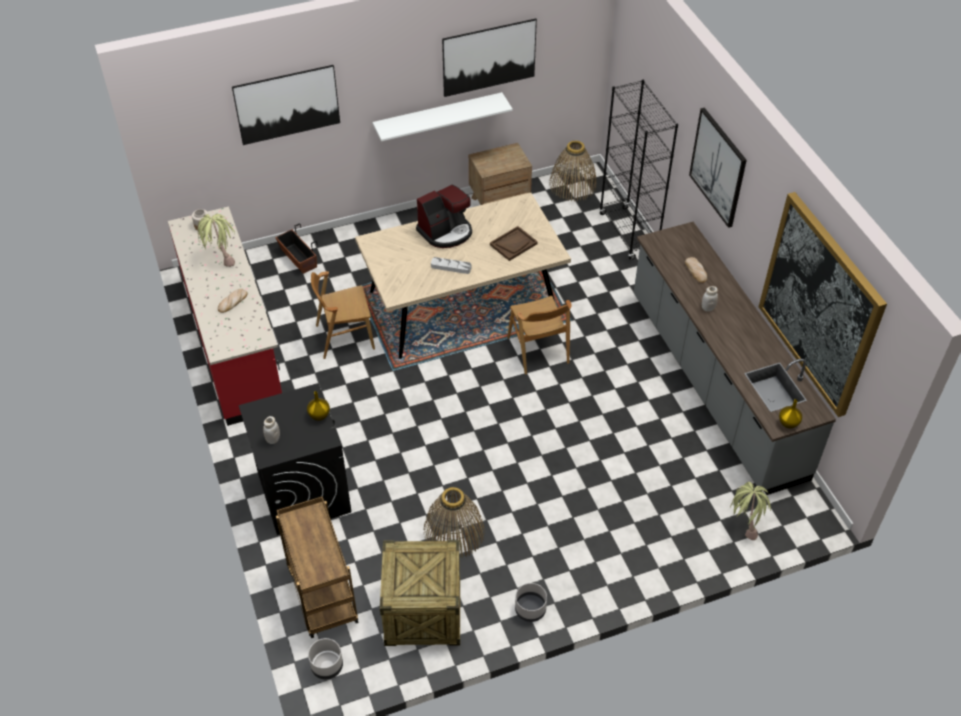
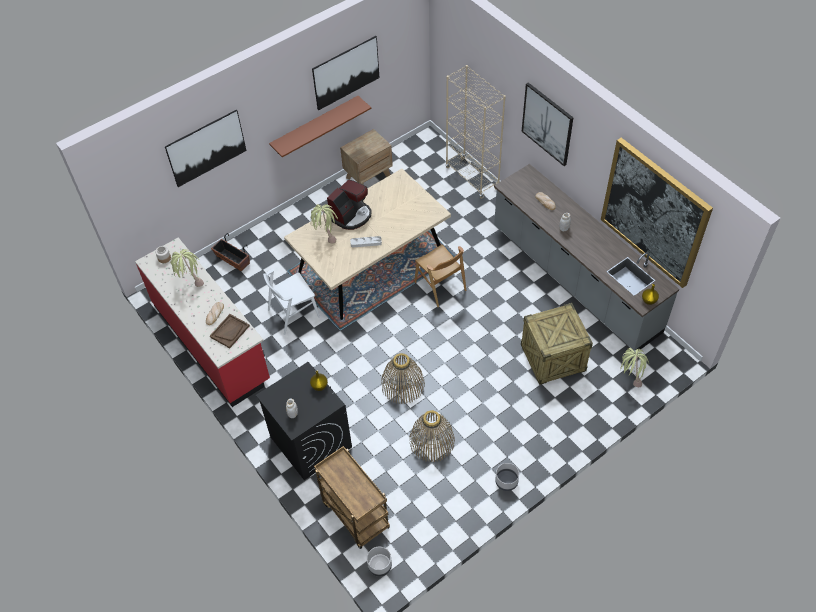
camera: 15 degrees left, 5 degrees up
brown chair [311,271,375,359] -> white chair [263,269,320,335]
white shelf [372,92,513,141] -> brown shelf [269,96,371,157]
crate [380,540,460,646] -> crate moved to [521,303,593,385]
brown tray [490,226,538,261] -> brown tray moved to [210,314,250,348]
basket [549,141,597,201] -> basket moved to [381,353,425,404]
black bookcase [599,80,678,260] -> beige bookcase [445,65,506,199]
none -> potted plant [311,204,338,244]

